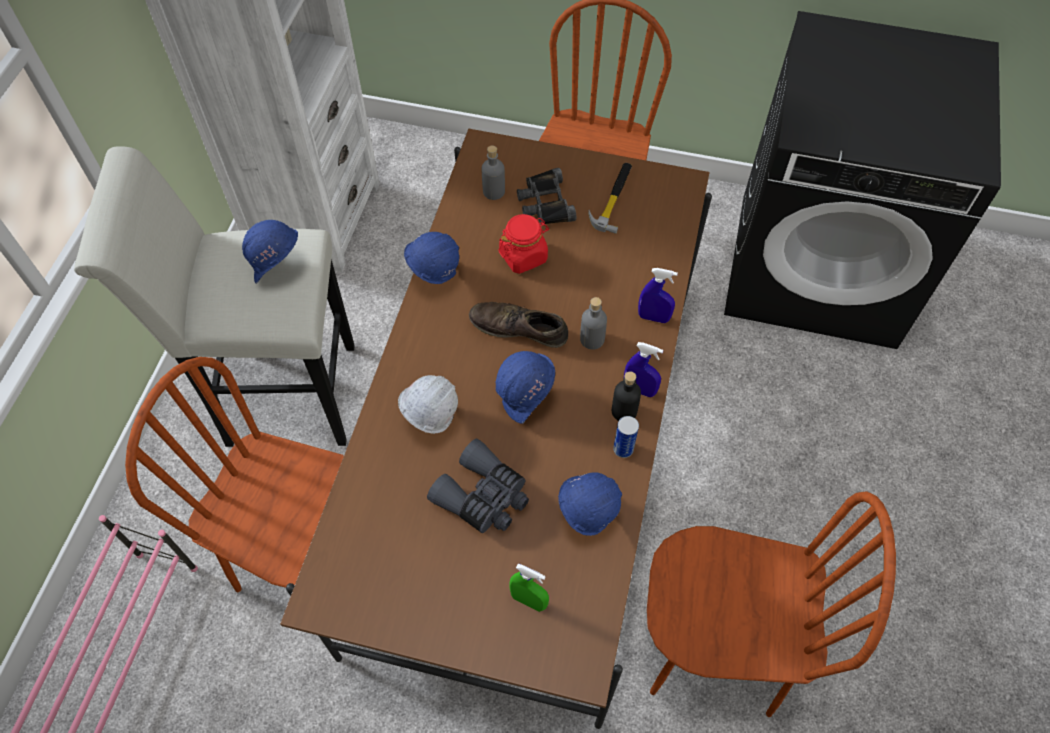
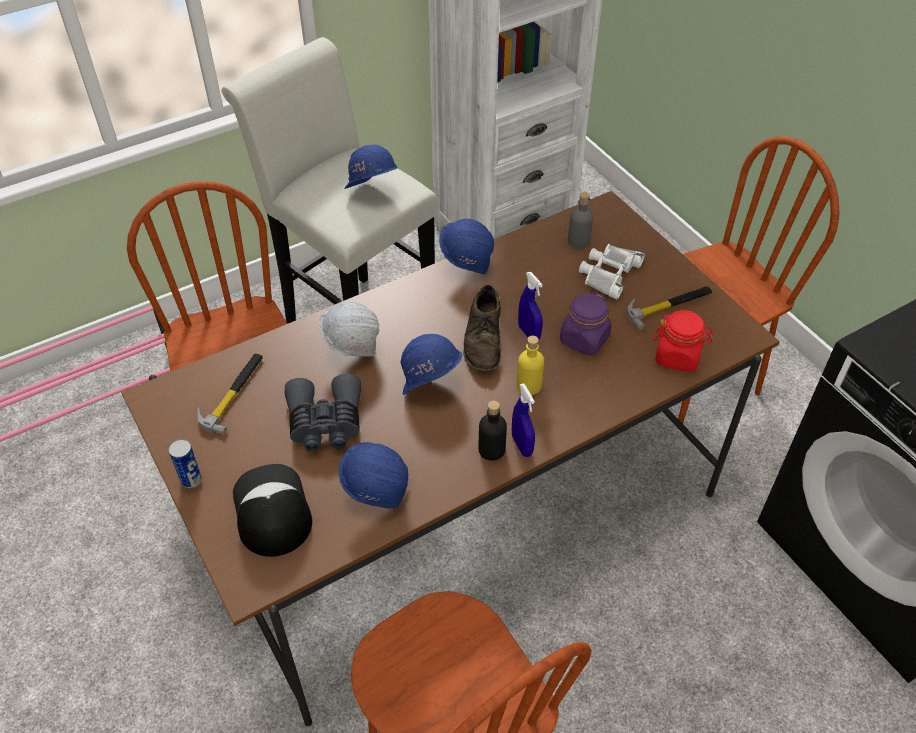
camera: 45 degrees right, 10 degrees down
brown shoe [469,302,568,348] -> brown shoe turned 150 degrees counterclockwise [463,285,501,371]
red jar [498,214,549,274] -> red jar moved to [653,310,713,372]
green spray bottle [509,563,549,612] -> cap [233,464,312,557]
black binoculars [517,168,576,225] -> white binoculars [579,244,645,299]
grey bottle [580,297,607,350] -> yellow bottle [517,336,544,395]
can [613,416,639,458] -> can moved to [169,439,202,488]
blue spray bottle [638,268,678,323] -> blue spray bottle moved to [518,272,543,340]
none -> hammer [198,353,263,435]
none -> purple jar [560,292,612,356]

